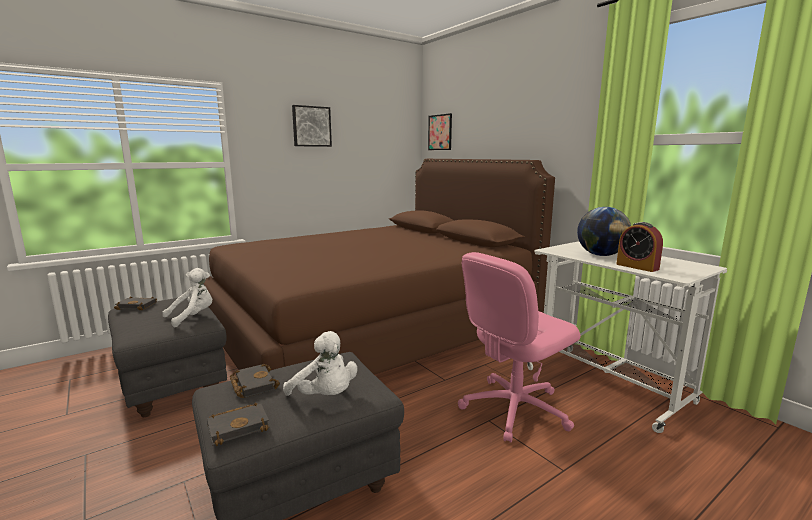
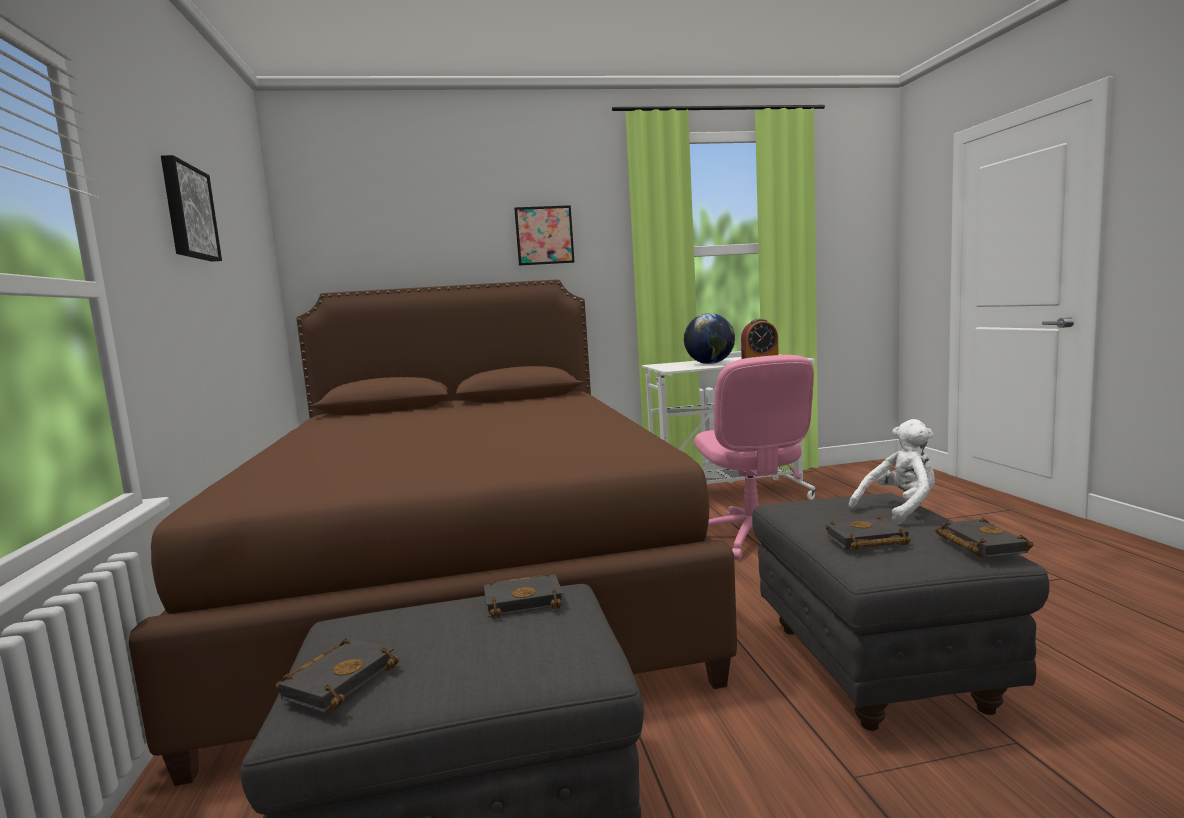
camera: 65 degrees left, 5 degrees down
white plush toy [162,268,212,327] -> black book [484,572,564,619]
picture [428,113,452,150] -> picture moved to [514,205,574,266]

